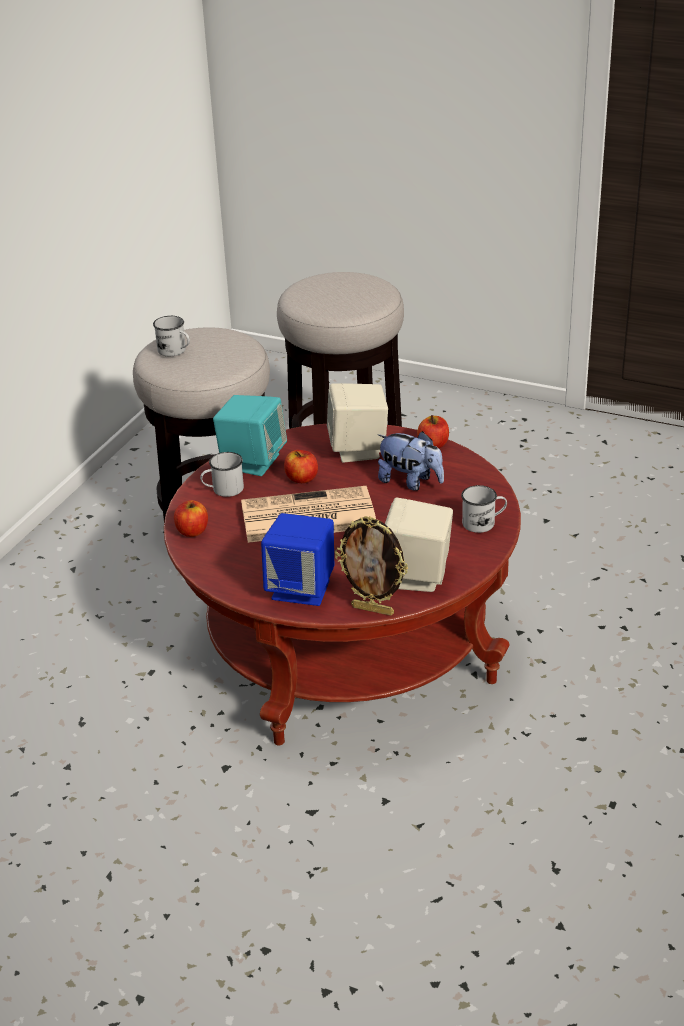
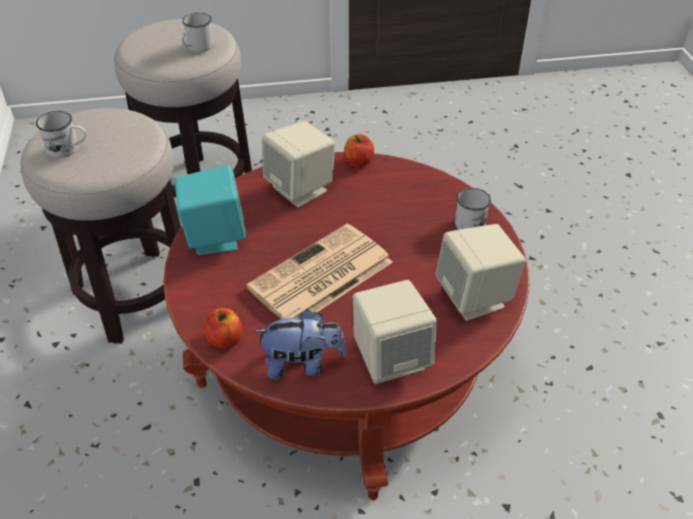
camera: 35 degrees left, 10 degrees up
white mug [200,452,244,497] -> white mug moved to [181,13,214,52]
blue speaker [261,513,334,606] -> beige speaker [353,280,437,384]
apple [284,450,318,483] -> none
picture frame [335,516,408,616] -> none
plush toy [378,431,444,491] -> plush toy moved to [254,309,347,380]

